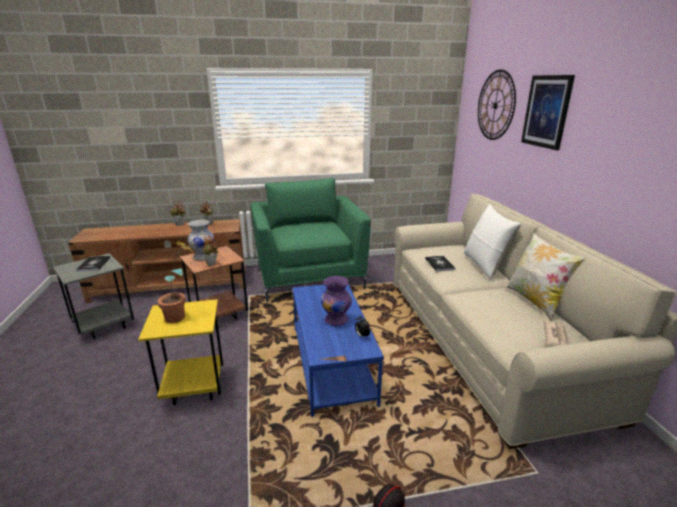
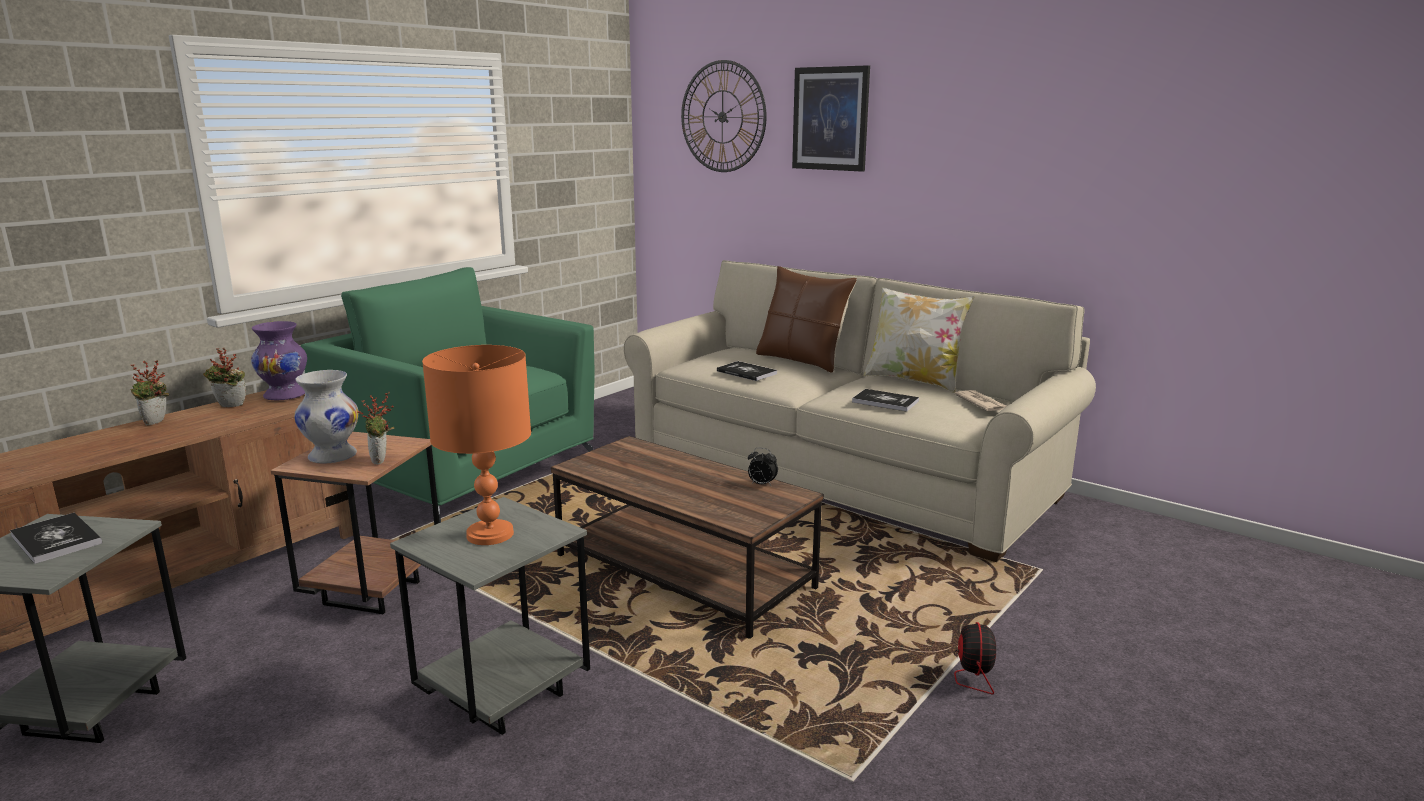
camera: 40 degrees left, 5 degrees down
yellow side table [138,299,223,405] -> grey side table [390,497,590,735]
potted plant [157,241,192,323] -> orange table lamp [422,345,531,545]
blue coffee table [292,284,384,417] -> brown coffee table [551,436,824,639]
purple vase [321,276,352,326] -> purple vase moved to [251,321,307,400]
white pillow [464,204,521,279] -> brown pillow [756,266,857,373]
none -> book [852,389,919,412]

